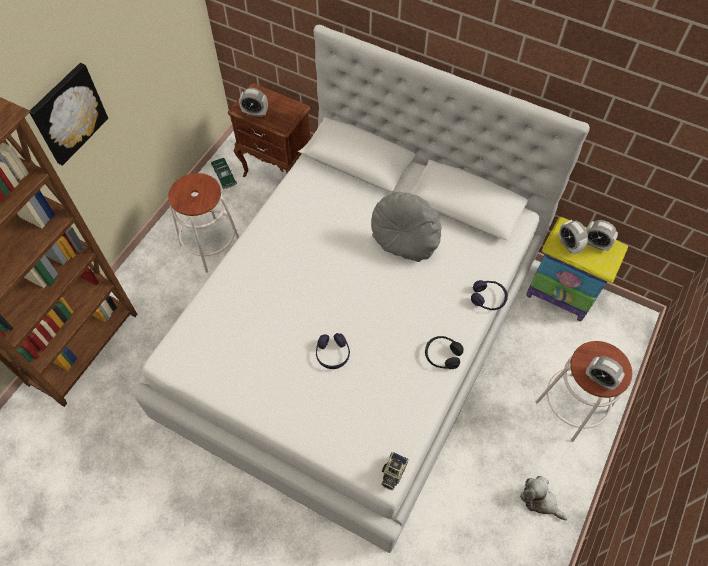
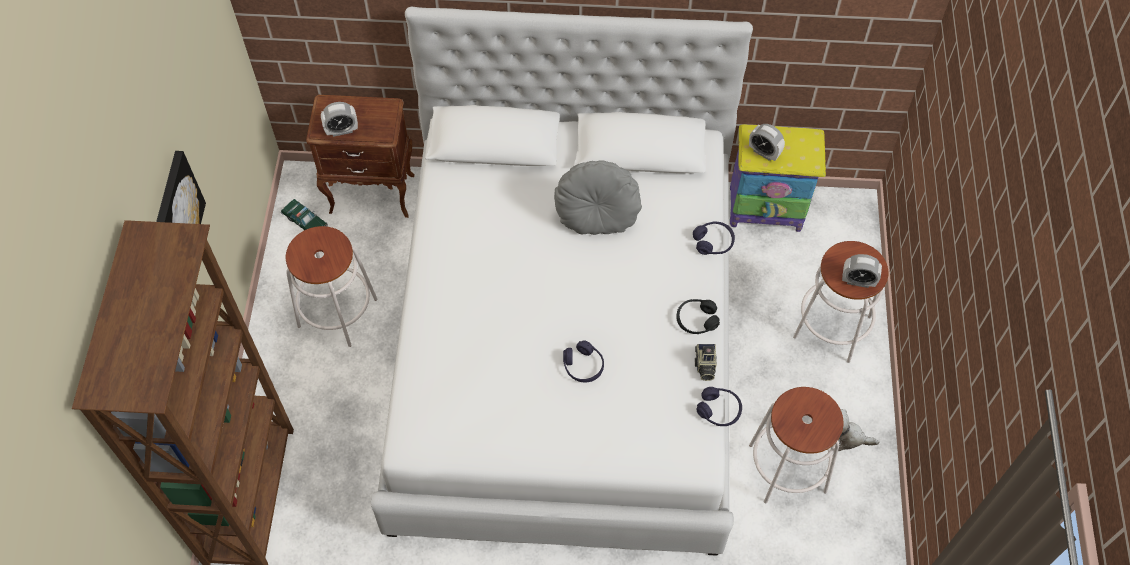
camera: 25 degrees left, 0 degrees up
camera [381,452,409,490] -> camera moved to [695,344,717,381]
alarm clock [586,220,618,251] -> none
none -> purple headphones [697,387,742,426]
none -> white stool [749,387,843,503]

